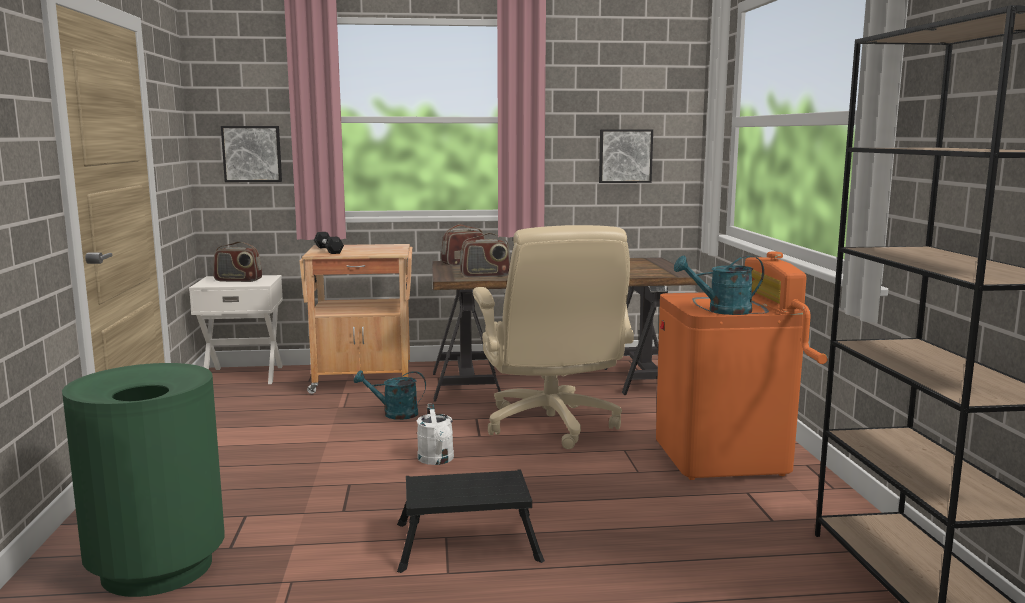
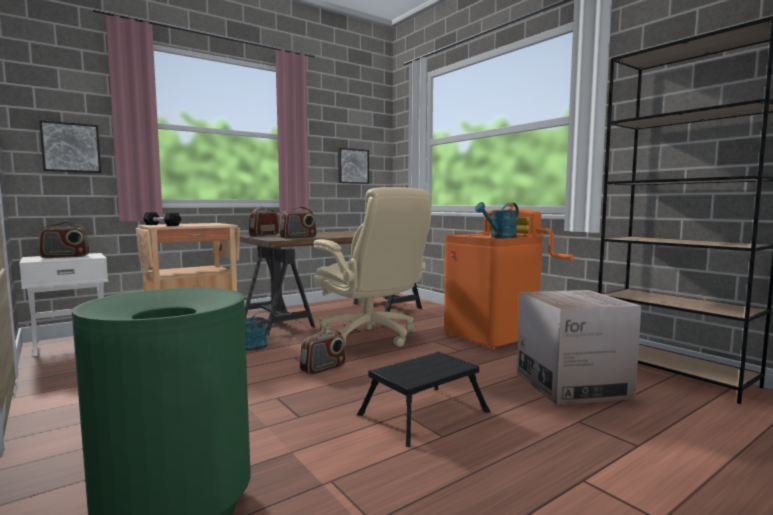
camera: 30 degrees left, 5 degrees down
white watering can [417,403,454,465] -> radio [300,328,346,375]
none -> cardboard box [517,290,641,405]

